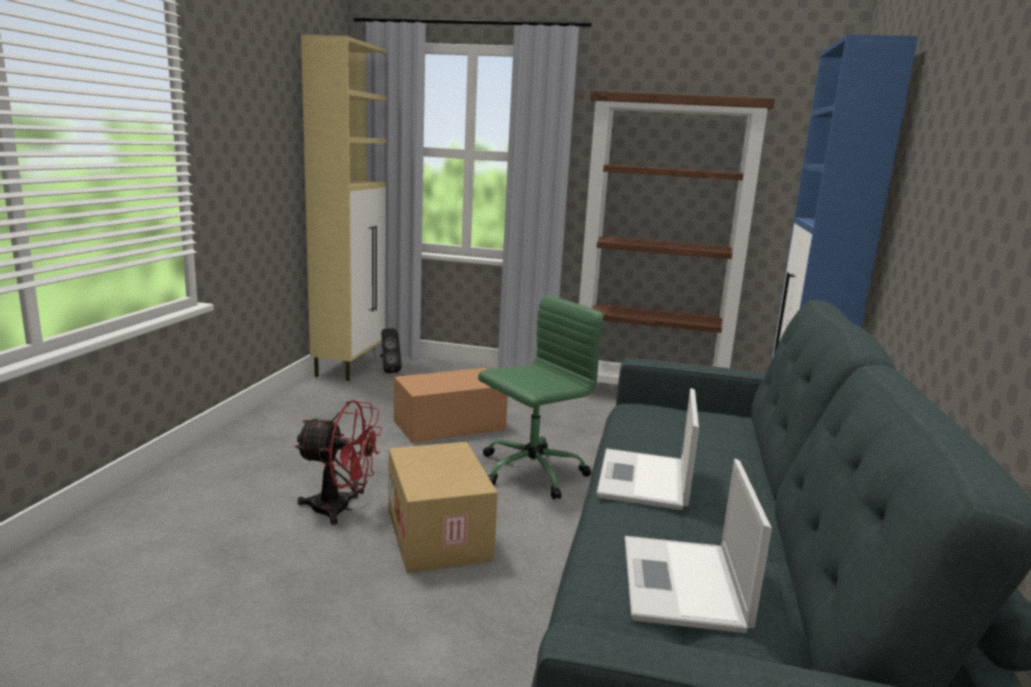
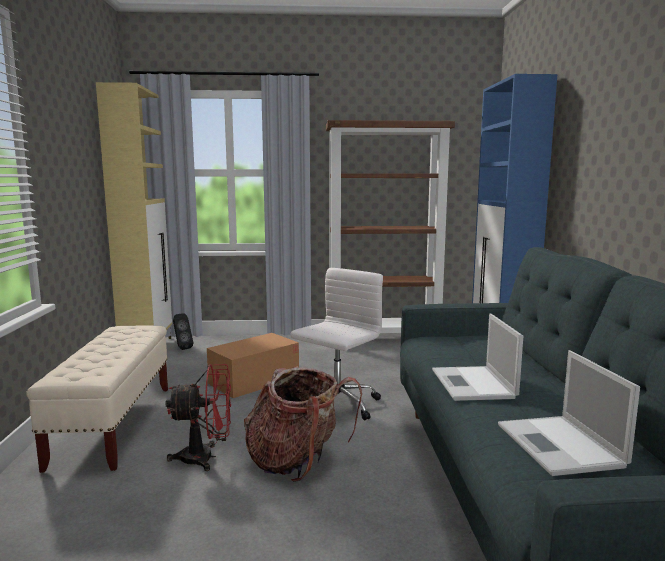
camera: 15 degrees left, 5 degrees down
cardboard box [388,442,498,573] -> backpack [244,366,362,482]
green office chair [478,295,603,499] -> white office chair [290,268,383,420]
none -> beige bench [26,325,168,473]

